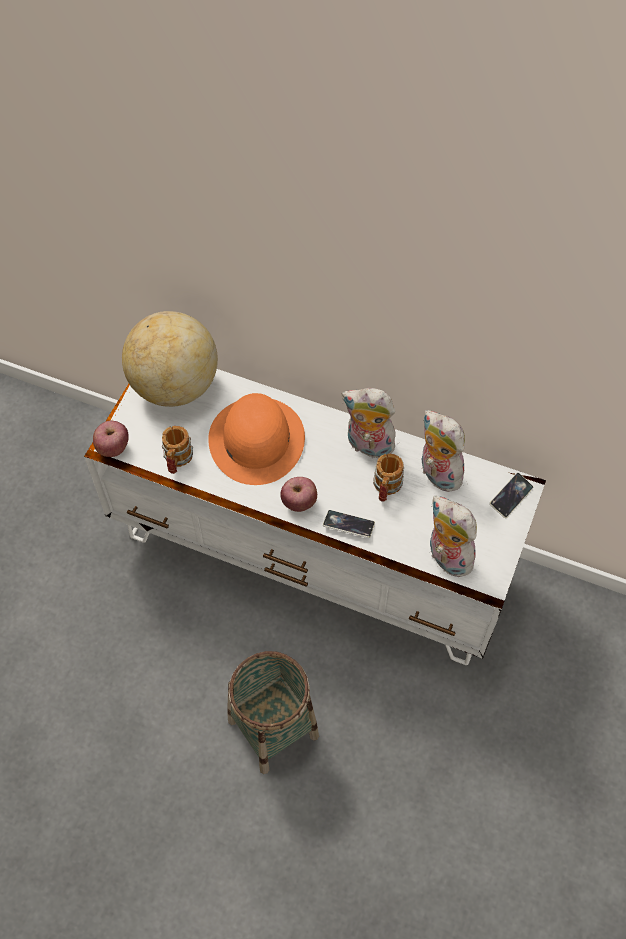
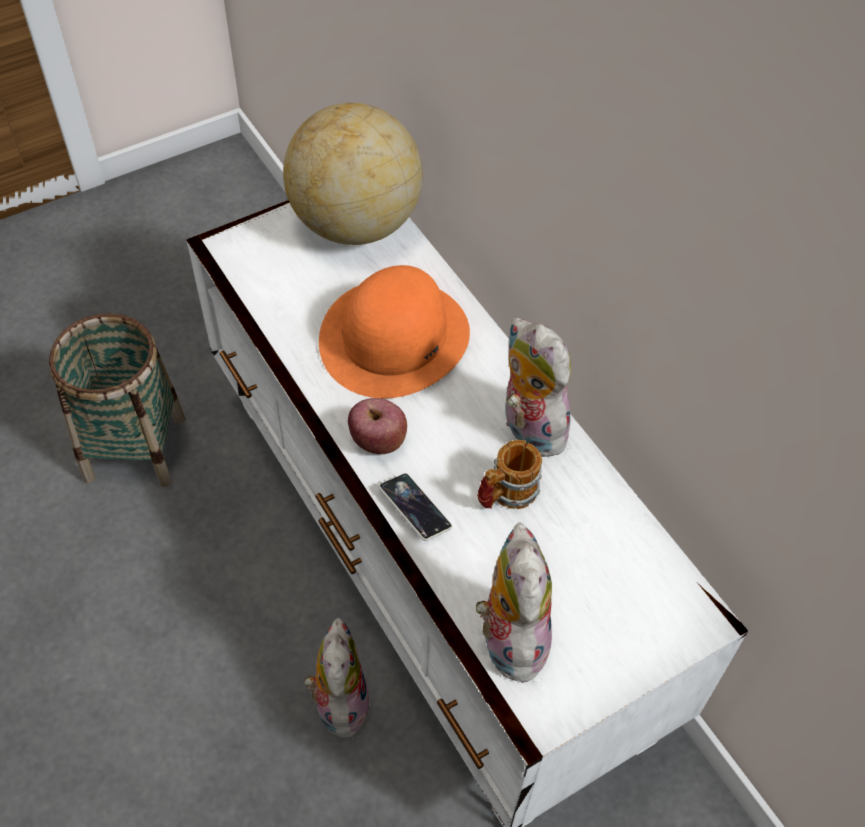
camera: 35 degrees right, 5 degrees down
apple [93,421,129,457] -> none
mug [162,426,193,474] -> none
basket [227,651,319,774] -> basket moved to [49,313,185,487]
plush toy [422,410,465,492] -> plush toy moved to [304,618,370,738]
phone [489,473,533,518] -> none

